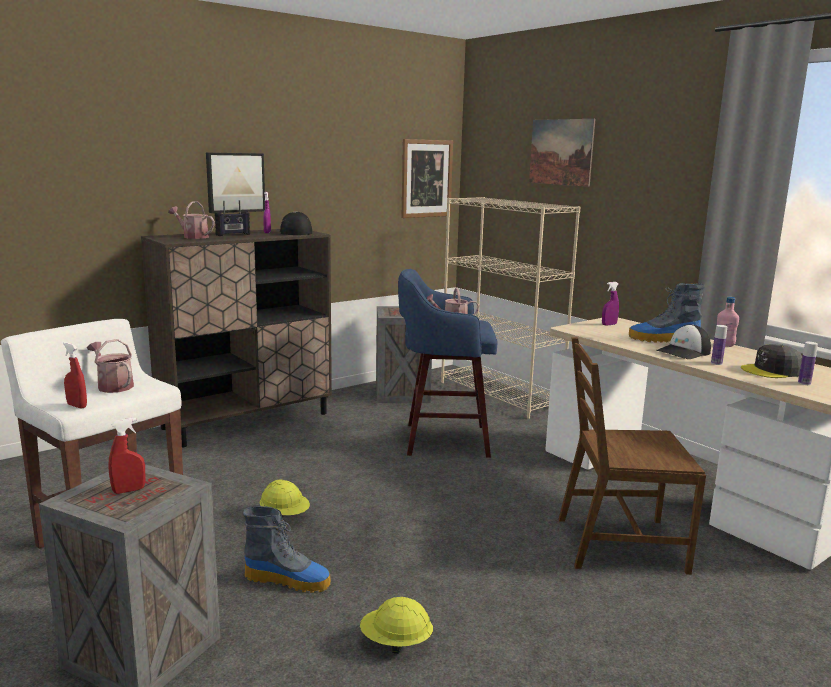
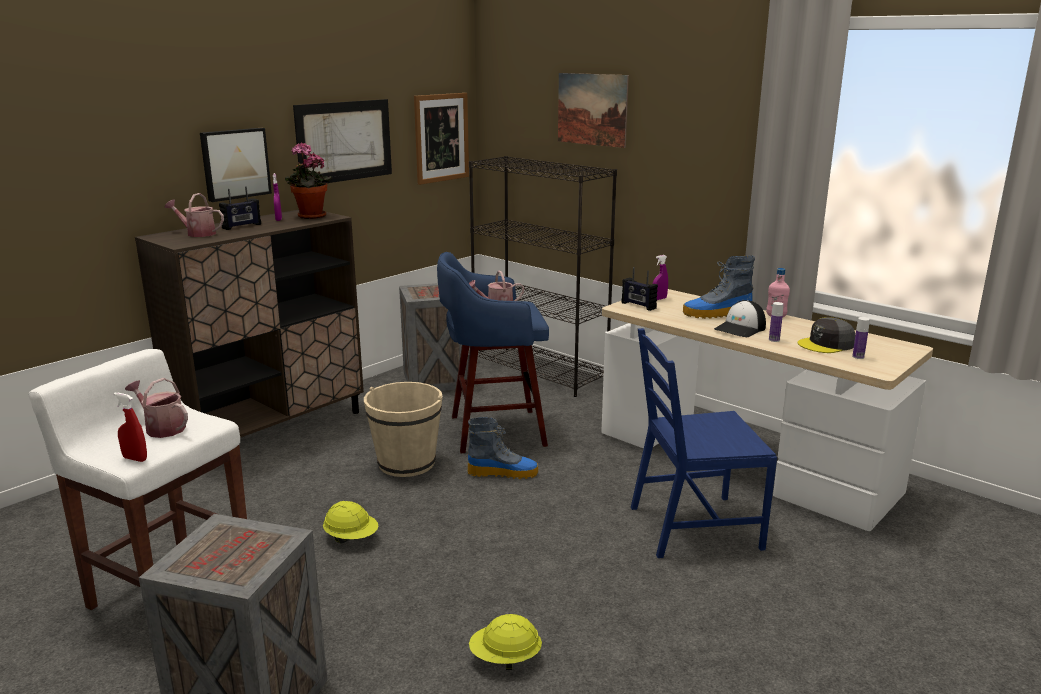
camera: 10 degrees left, 5 degrees up
red spray bottle [109,418,145,494] -> none
boot [243,506,331,593] -> boot moved to [467,417,538,479]
cap [280,211,312,235] -> potted plant [285,142,332,219]
beige bookcase [441,197,580,419] -> black bookcase [469,156,617,397]
brown chair [559,337,706,575] -> blue chair [631,328,777,558]
none -> picture [293,99,392,183]
none -> beige bucket [364,382,443,477]
none -> radio [622,267,658,311]

